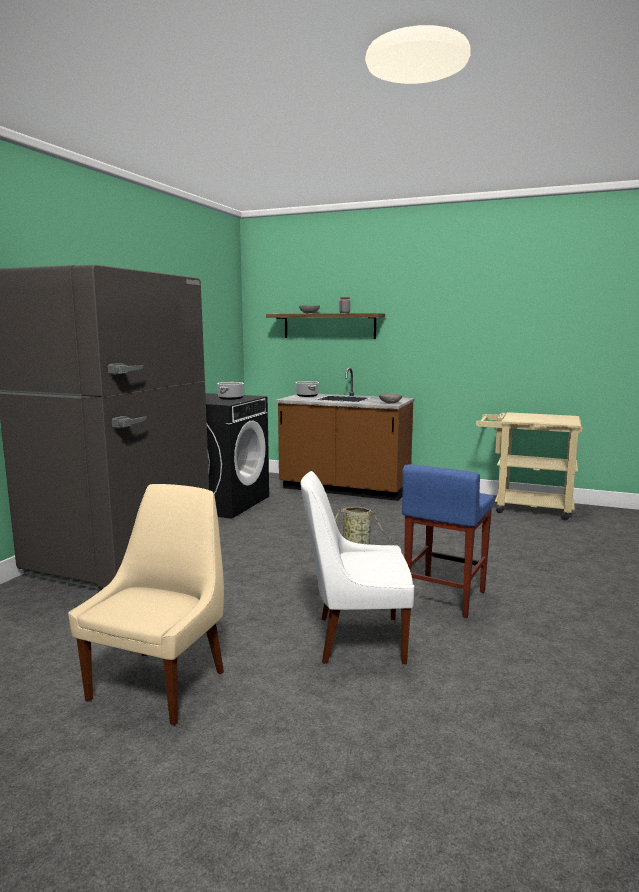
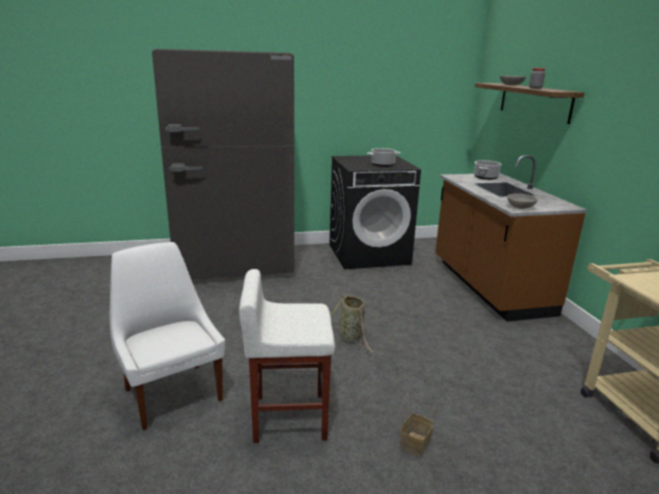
camera: 55 degrees right, 10 degrees up
beige chair [68,484,224,725] -> none
blue stool [402,464,494,618] -> white stool [239,269,335,443]
none -> basket [400,392,438,457]

